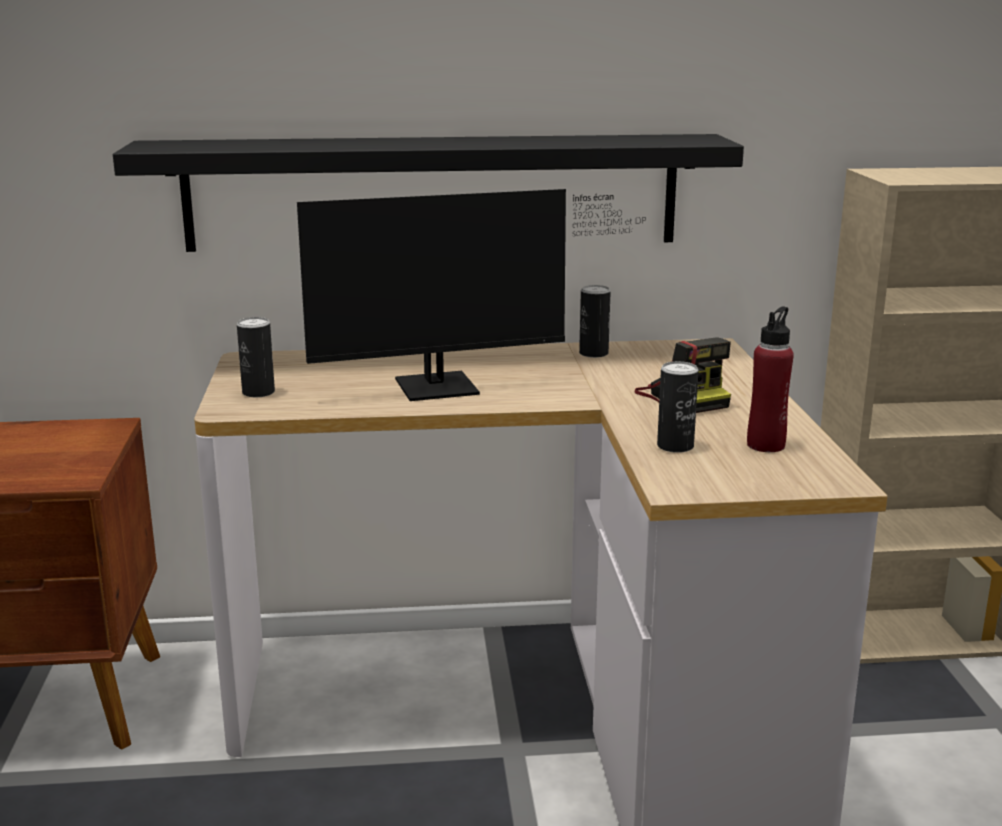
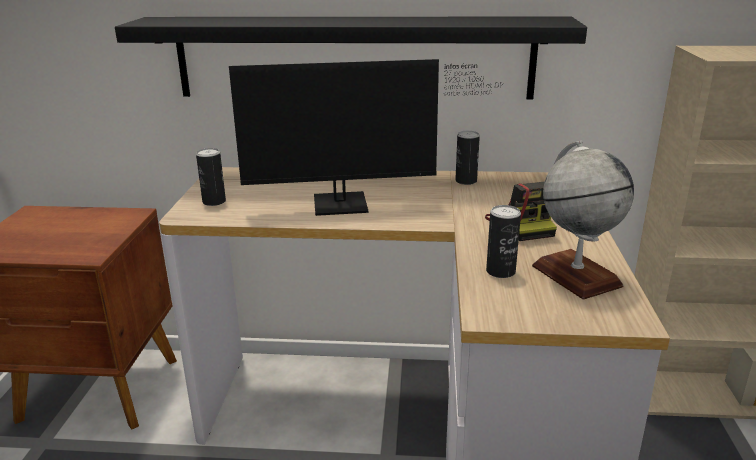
camera: 10 degrees right, 5 degrees up
red bottle [747,307,794,452] -> globe [532,141,634,299]

